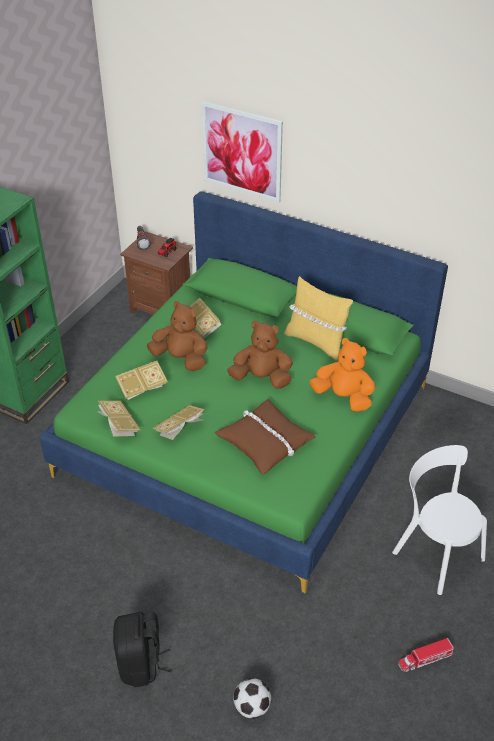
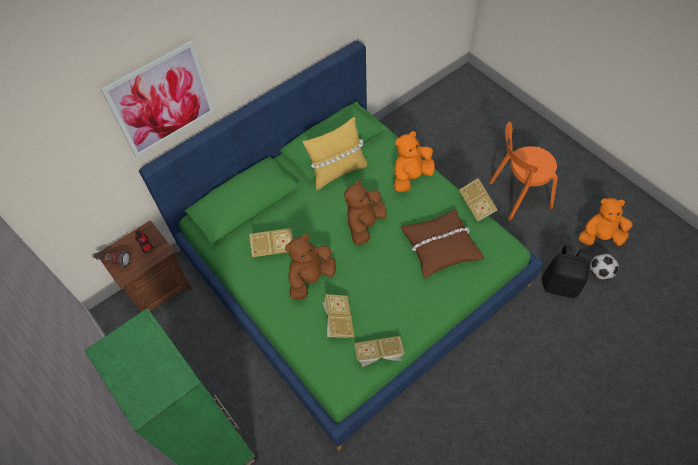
camera: 65 degrees left, 15 degrees up
black backpack [113,612,172,687] -> black backpack moved to [542,246,590,298]
book [152,405,204,440] -> book moved to [459,178,497,221]
football [233,678,271,719] -> football moved to [590,253,619,280]
white chair [392,445,487,595] -> orange chair [489,122,558,221]
toy truck [398,638,454,672] -> orange plush toy [578,198,633,246]

